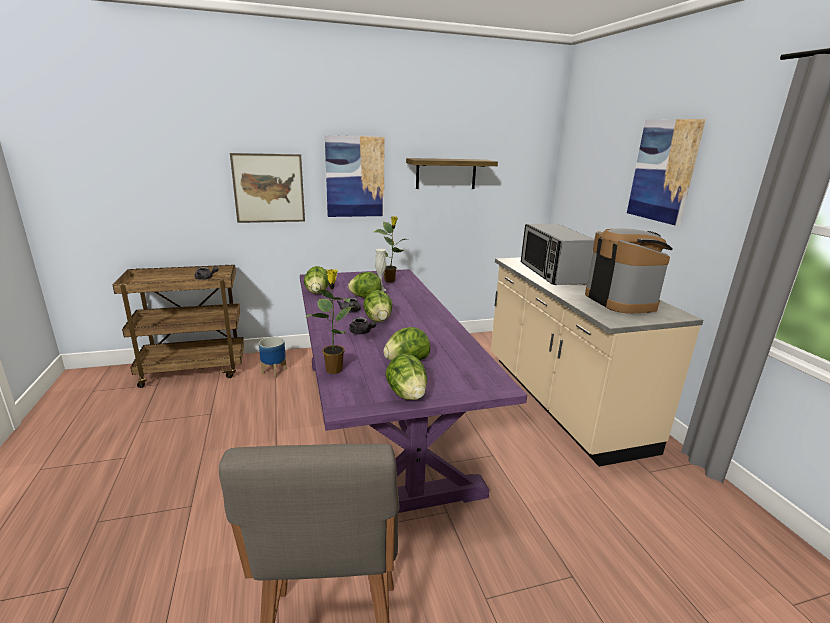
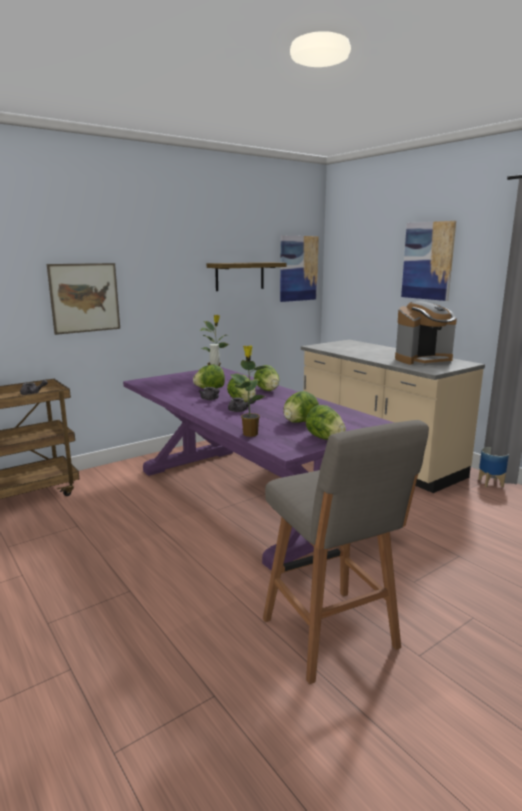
camera: 20 degrees left, 5 degrees down
planter [259,337,287,377] -> planter moved to [478,447,509,487]
lettuce [304,266,329,294] -> lettuce moved to [254,365,279,391]
picture [325,135,385,217] -> picture moved to [280,236,319,302]
microwave [521,224,594,285] -> none
coffee machine [585,229,673,313] -> coffee machine turned 105 degrees clockwise [395,301,457,366]

